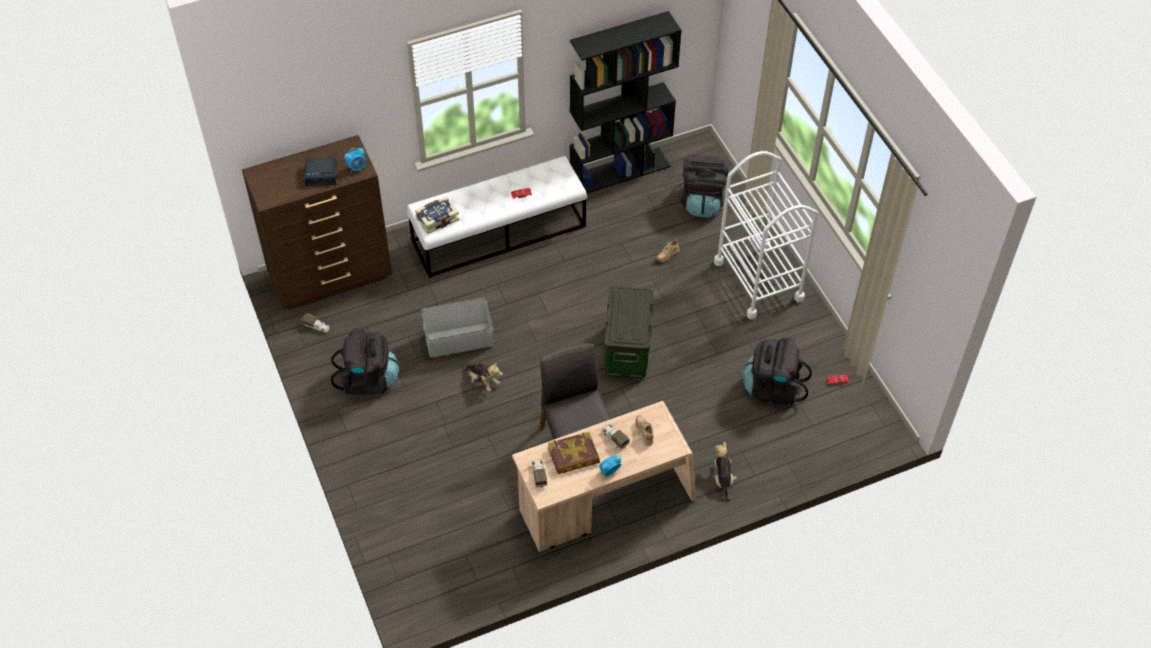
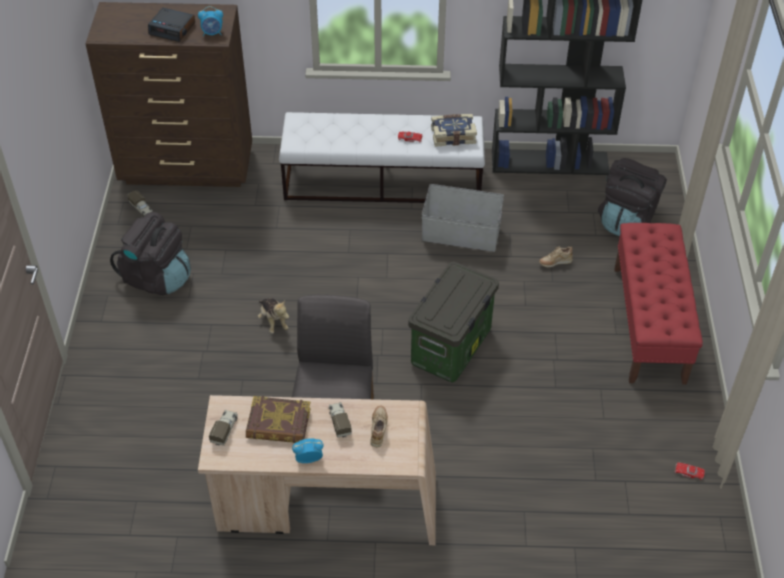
camera: 25 degrees right, 5 degrees down
book [415,196,459,234] -> book moved to [431,114,477,147]
grey storage box [421,297,493,358] -> grey storage box moved to [422,184,504,252]
white cart [714,151,818,319] -> red bench [614,223,703,385]
plush toy [714,442,737,502] -> none
black backpack [742,337,812,405] -> none

